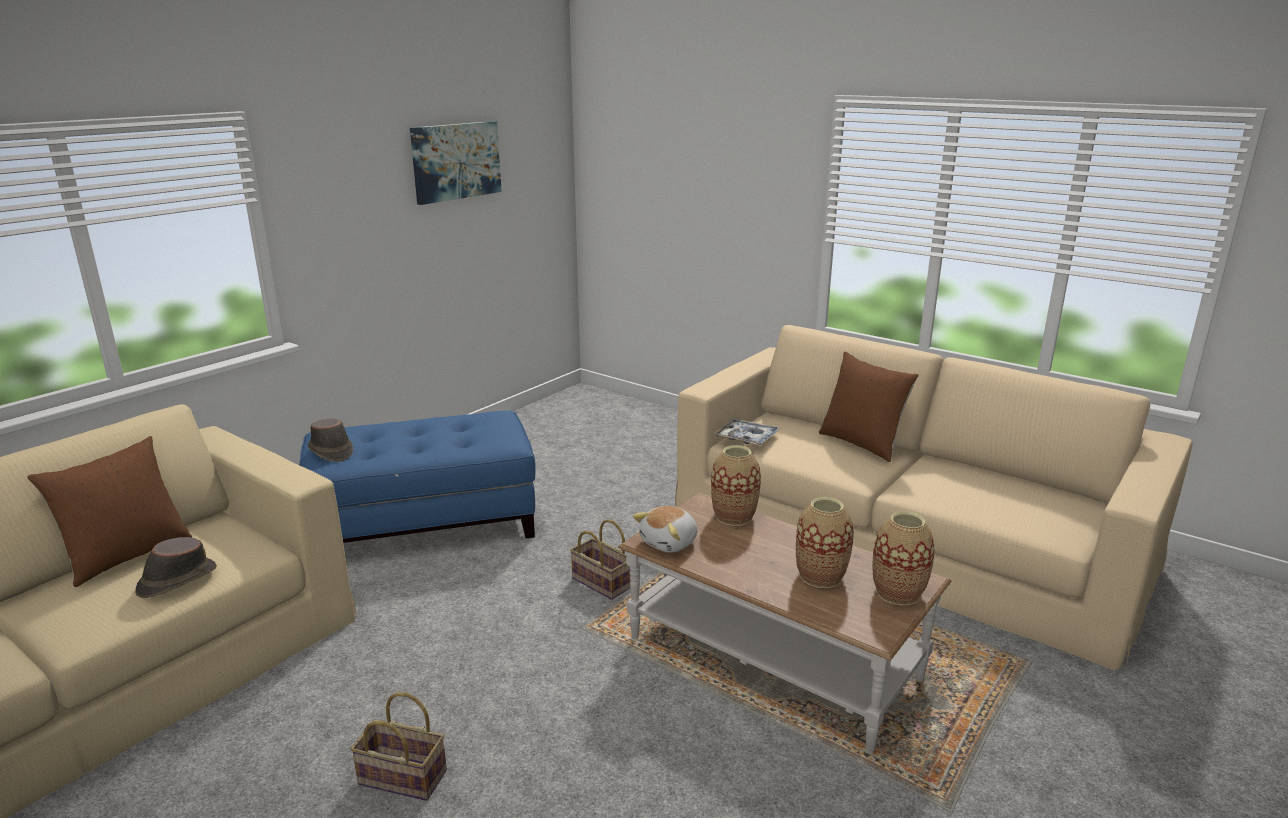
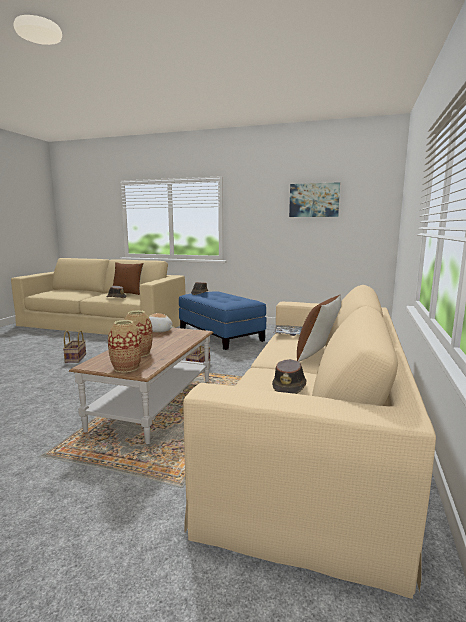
camera: 70 degrees right, 10 degrees down
vase [711,445,761,526] -> none
none -> brown hat [272,359,306,394]

